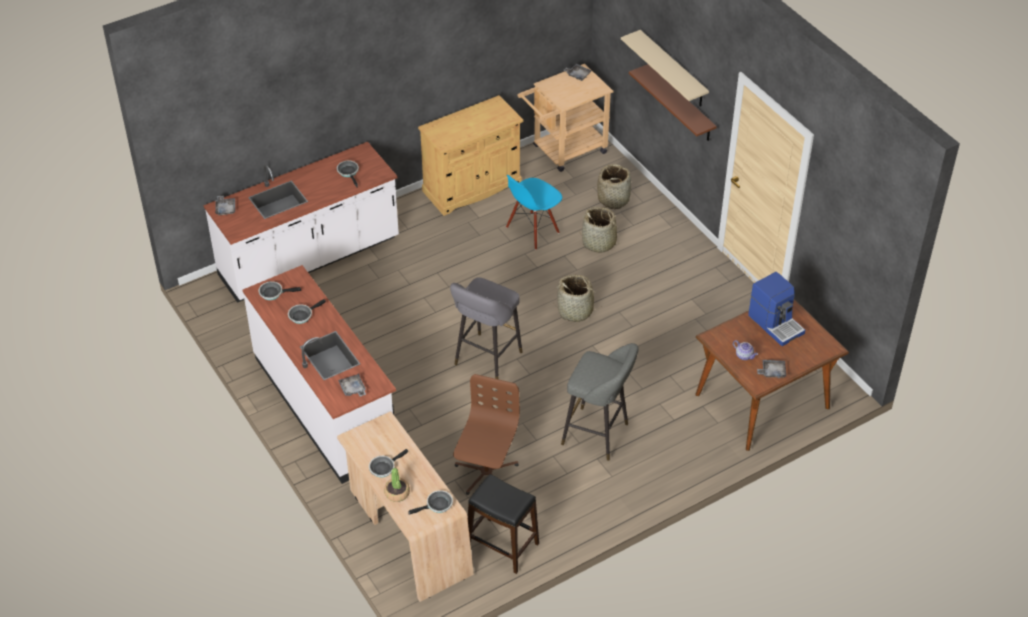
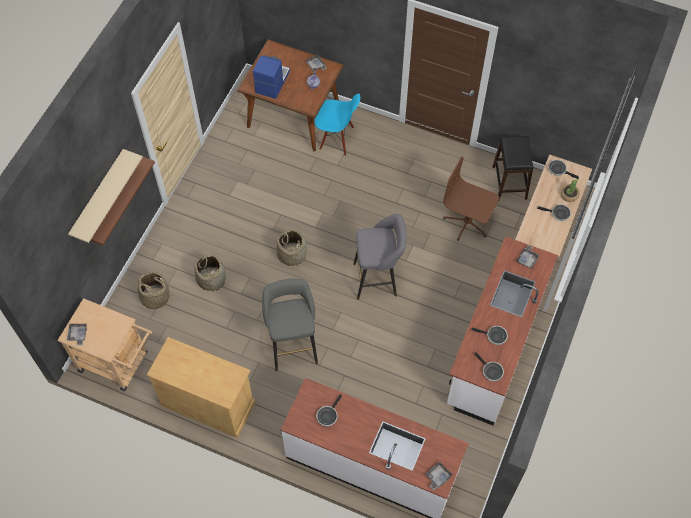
camera: 125 degrees left, 15 degrees up
brown office chair [453,374,520,495] -> brown office chair turned 45 degrees clockwise [443,157,499,241]
blue chair [506,175,562,250] -> blue chair moved to [315,93,360,156]
grey stool [561,343,639,461] -> grey stool moved to [262,279,318,371]

